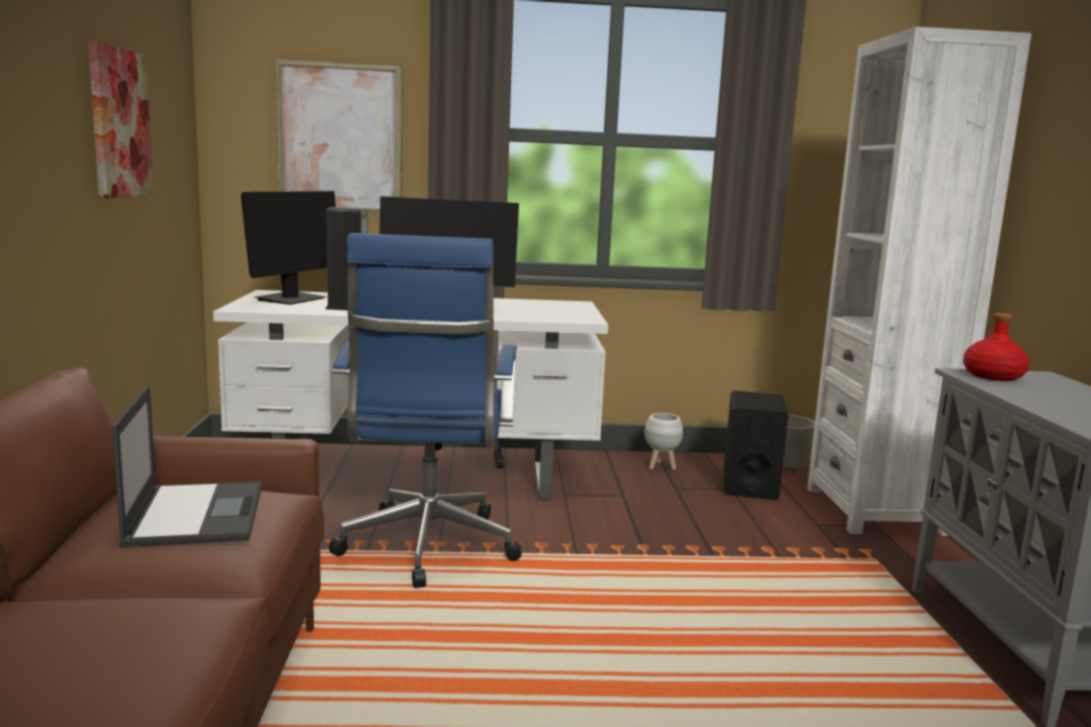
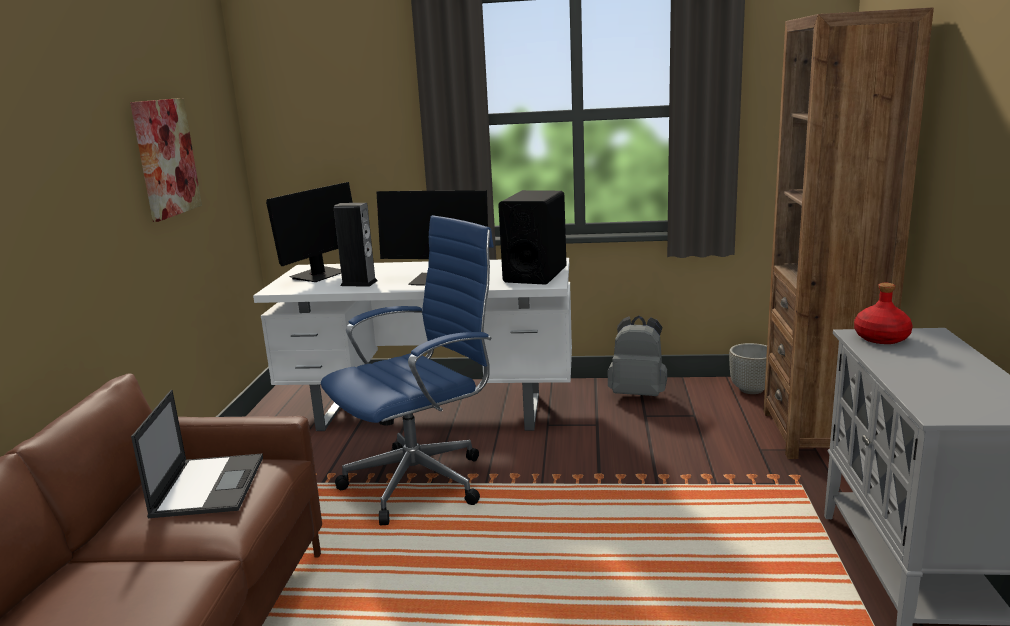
camera: 10 degrees right, 5 degrees up
picture [275,59,403,214] -> none
blue office chair [329,233,521,588] -> blue office chair turned 135 degrees counterclockwise [321,215,494,525]
white planter [644,413,683,470] -> grey backpack [607,316,667,396]
black speaker [724,391,788,500] -> black speaker moved to [498,190,566,285]
white bookcase [807,27,1032,536] -> brown bookcase [763,7,934,459]

